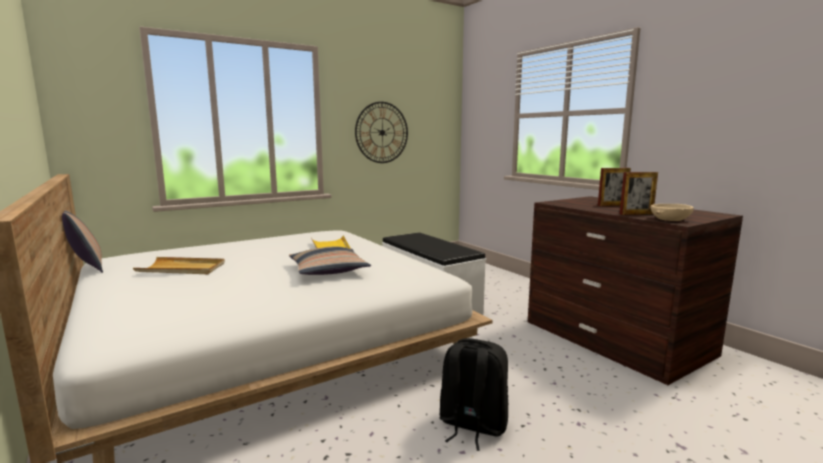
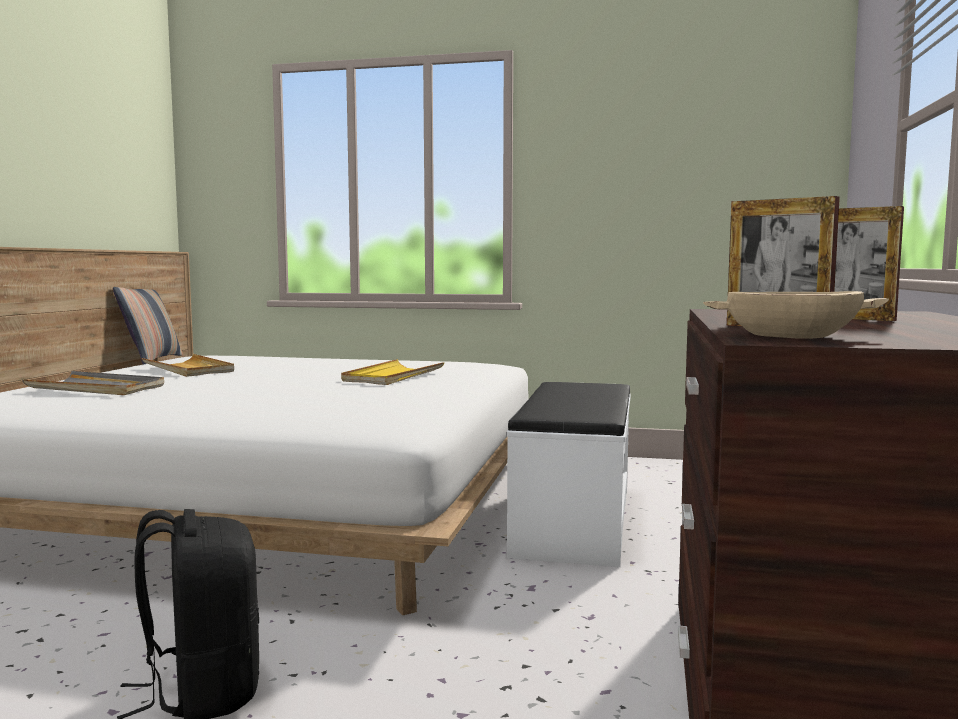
camera: 45 degrees right, 5 degrees down
pillow [289,247,371,275] -> none
wall clock [355,102,408,163] -> none
none -> grey tray [22,371,164,395]

